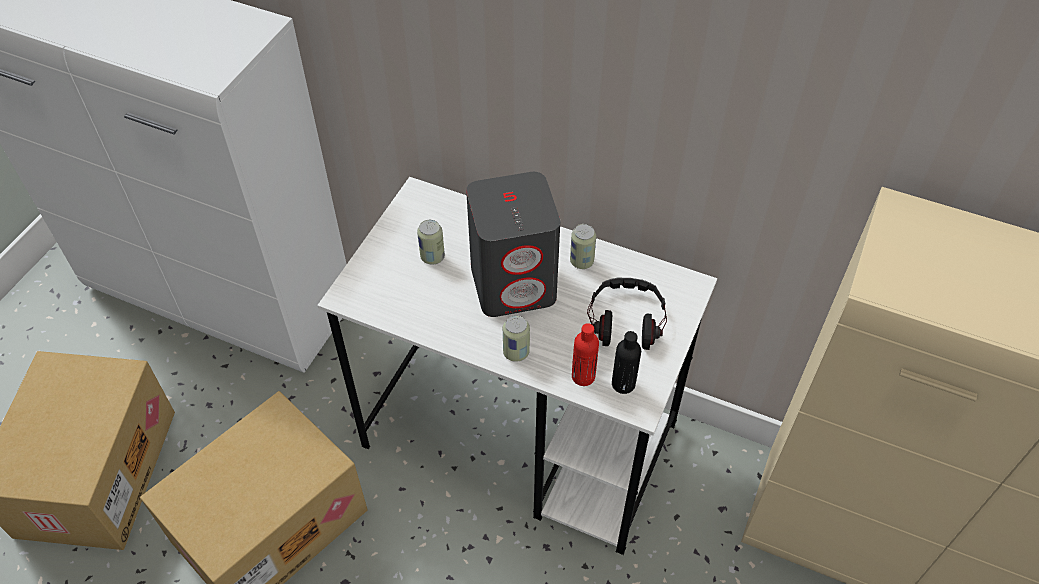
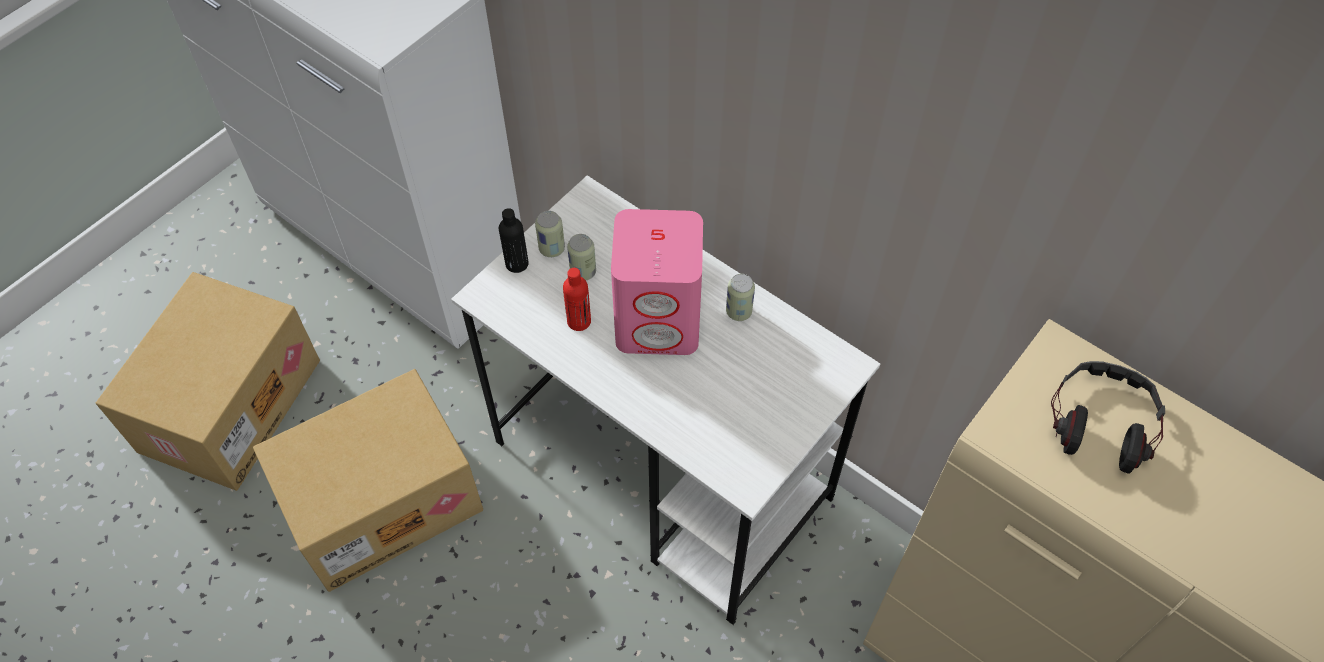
camera: 15 degrees right, 5 degrees up
grey speaker [466,172,560,317] -> pink speaker [611,209,703,355]
can [503,315,530,362] -> can moved to [535,211,565,257]
red bottle [572,323,599,386] -> red bottle moved to [563,268,591,331]
headphones [587,278,667,350] -> headphones moved to [1051,361,1165,474]
black bottle [612,331,641,394] -> black bottle moved to [499,208,529,273]

